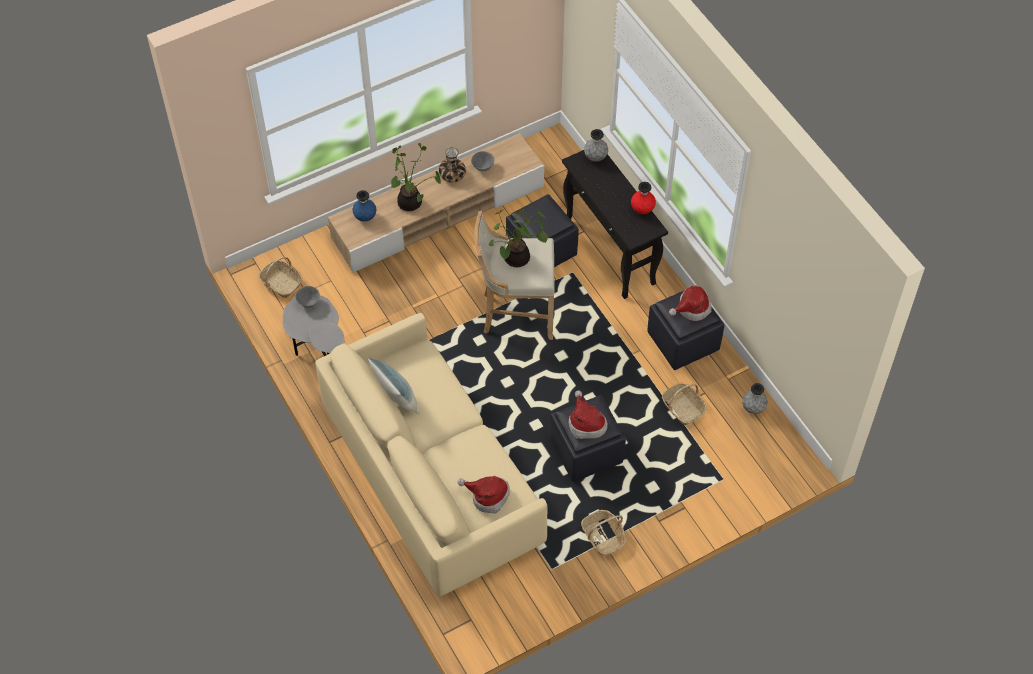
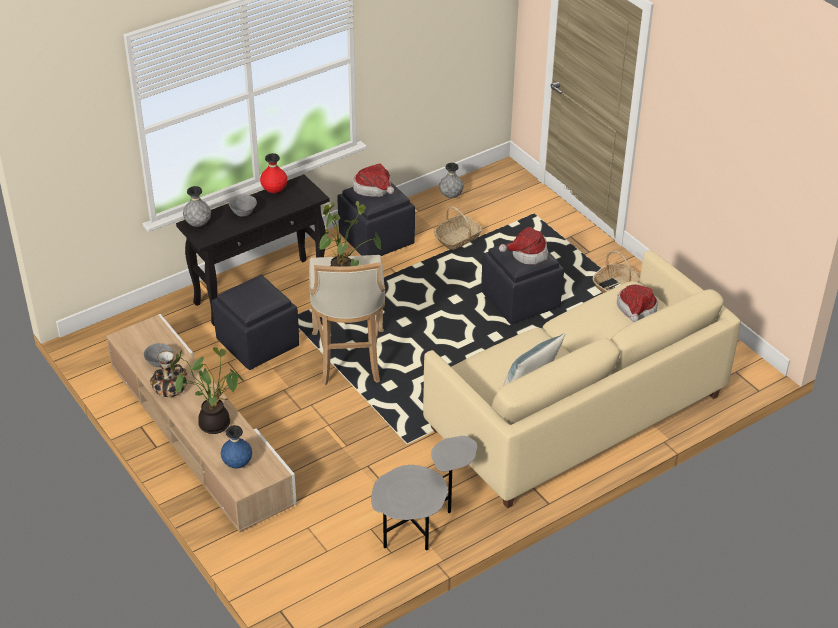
camera: 95 degrees left, 15 degrees down
basket [259,257,303,298] -> none
grey bowl [295,286,320,308] -> grey bowl moved to [229,194,257,217]

